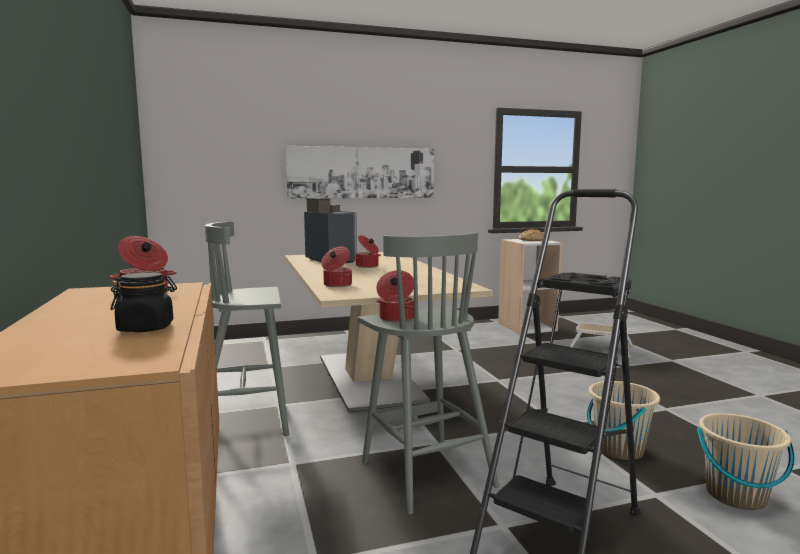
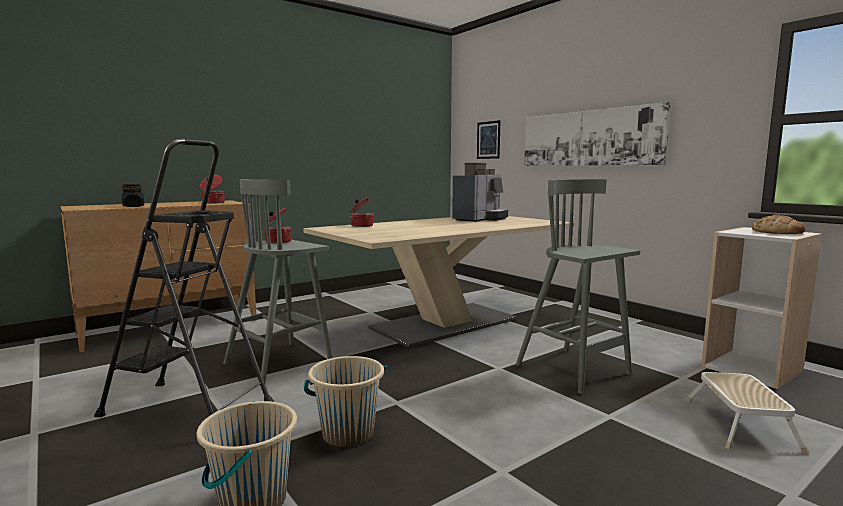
camera: 70 degrees right, 0 degrees up
grey stool [205,222,289,436] -> grey stool moved to [516,179,640,394]
cooking pot [353,235,381,268] -> none
none -> picture [477,120,501,159]

